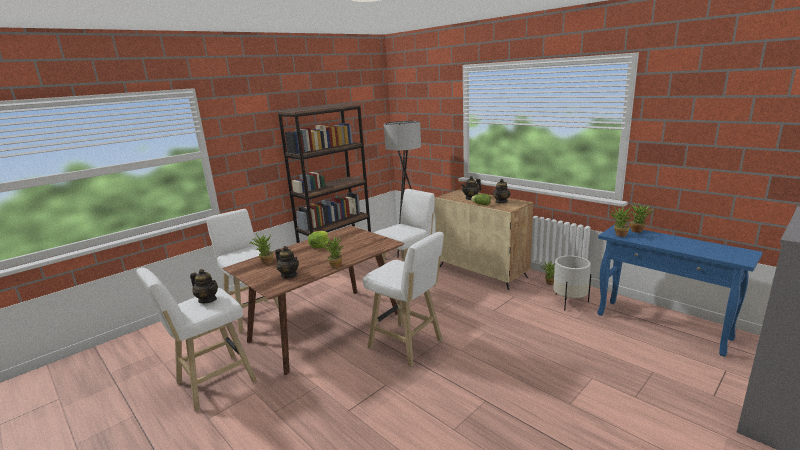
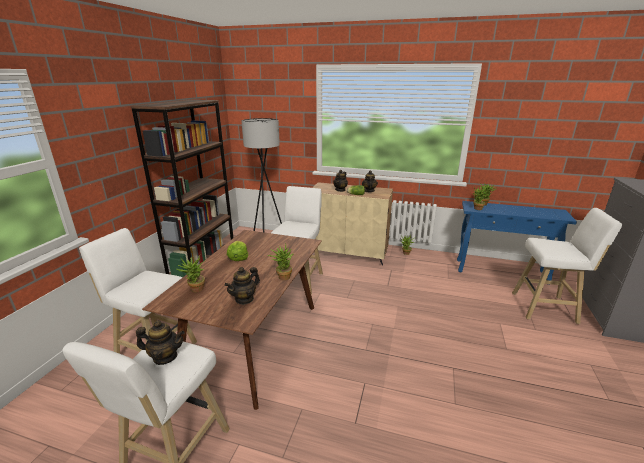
camera: 30 degrees left, 5 degrees up
teapot [275,246,299,278] -> teapot turned 120 degrees clockwise [224,267,260,305]
white stool [363,232,444,367] -> white stool moved to [512,208,622,324]
white planter [553,256,591,310] -> none

